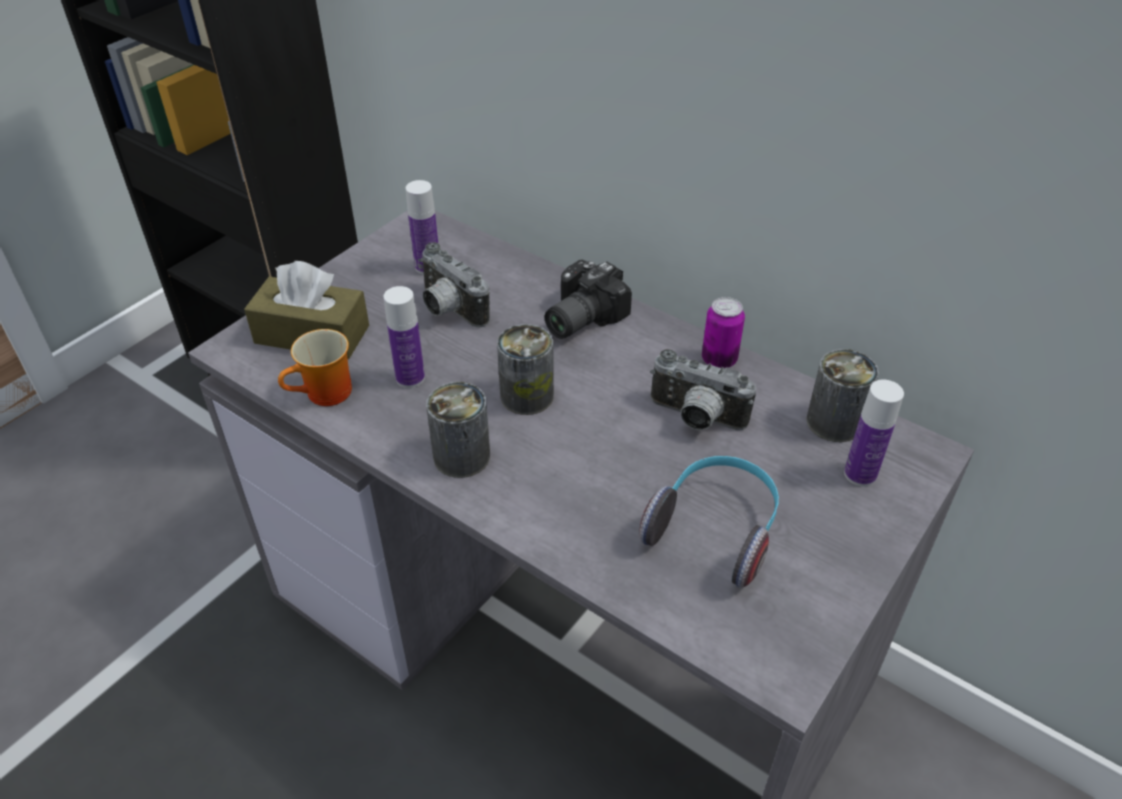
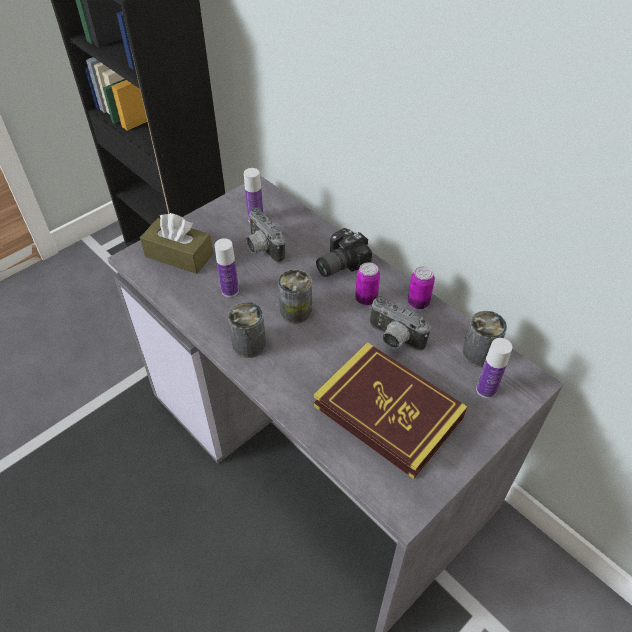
camera: 10 degrees right, 5 degrees up
mug [278,329,352,406] -> none
headphones [639,456,779,588] -> book [313,342,467,479]
none -> can [355,262,380,305]

